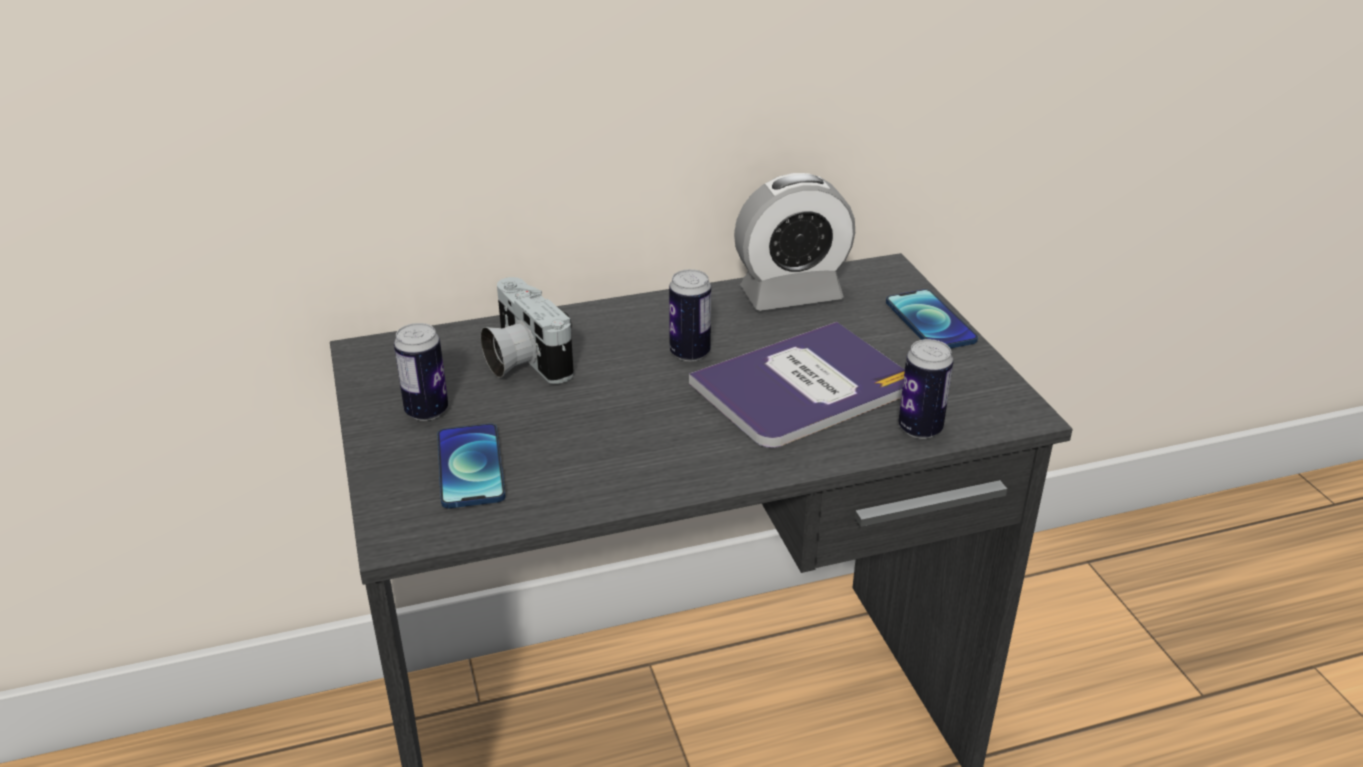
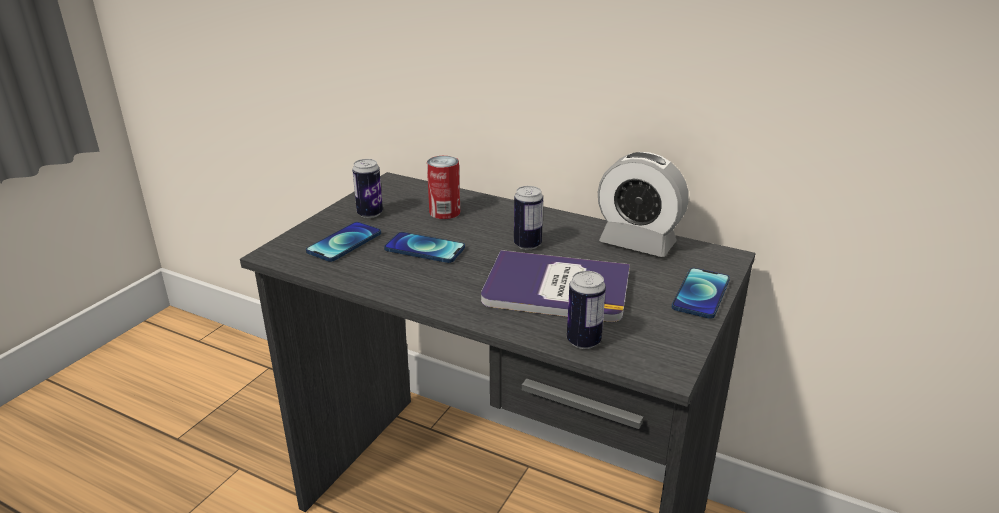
camera: 45 degrees right, 5 degrees down
camera [480,277,574,384] -> can [427,156,460,219]
none -> phone [384,232,465,263]

